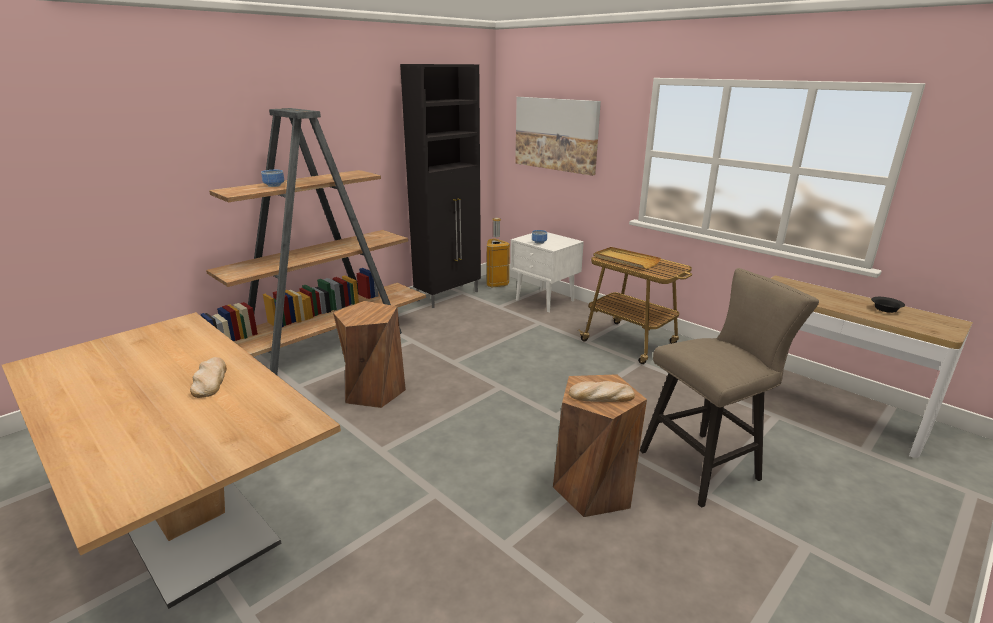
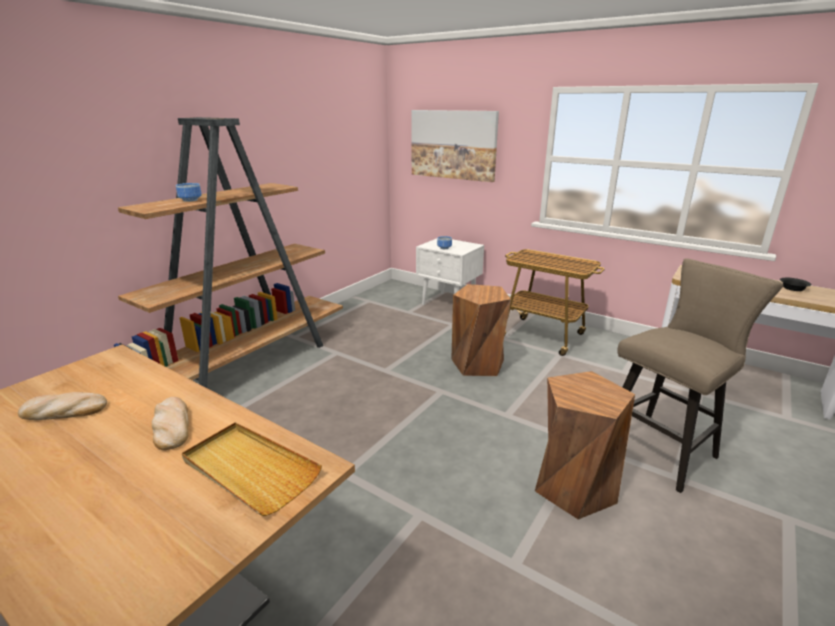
camera: 10 degrees left, 0 degrees up
brown stool [333,301,406,408] -> brown stool moved to [451,284,511,376]
black cabinet [400,64,481,308] -> none
trash can [487,218,510,288] -> none
bread [569,381,635,402] -> bread moved to [18,392,107,420]
beige tray [595,247,661,269] -> beige tray moved to [182,422,322,516]

